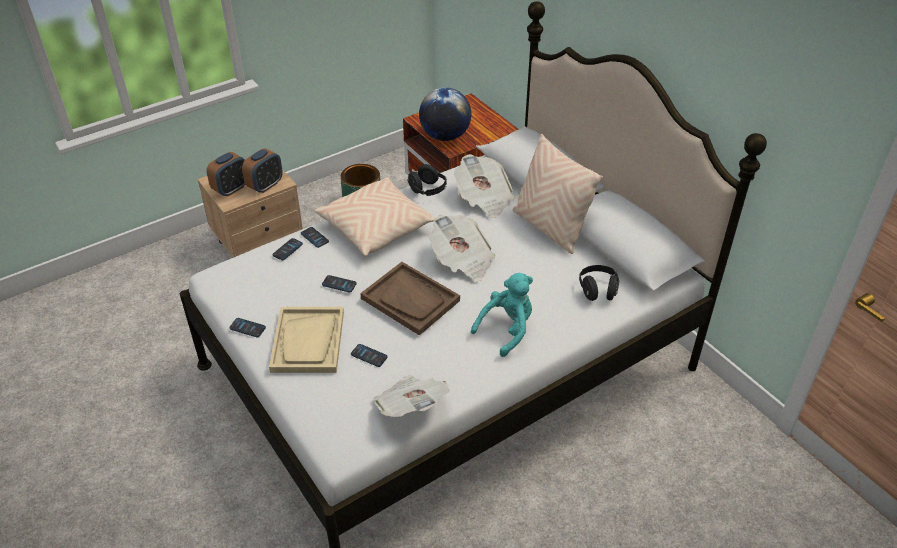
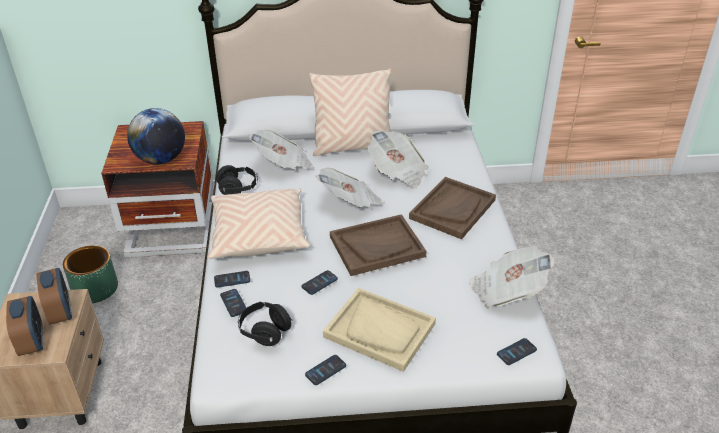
camera: 60 degrees left, 5 degrees down
phone [351,344,388,367] -> phone moved to [497,338,537,365]
turquoise plush toy [471,273,533,357] -> brown tray [409,177,496,239]
black headphones [579,265,619,301] -> black headphones moved to [238,302,293,346]
none -> newspaper [367,130,429,189]

